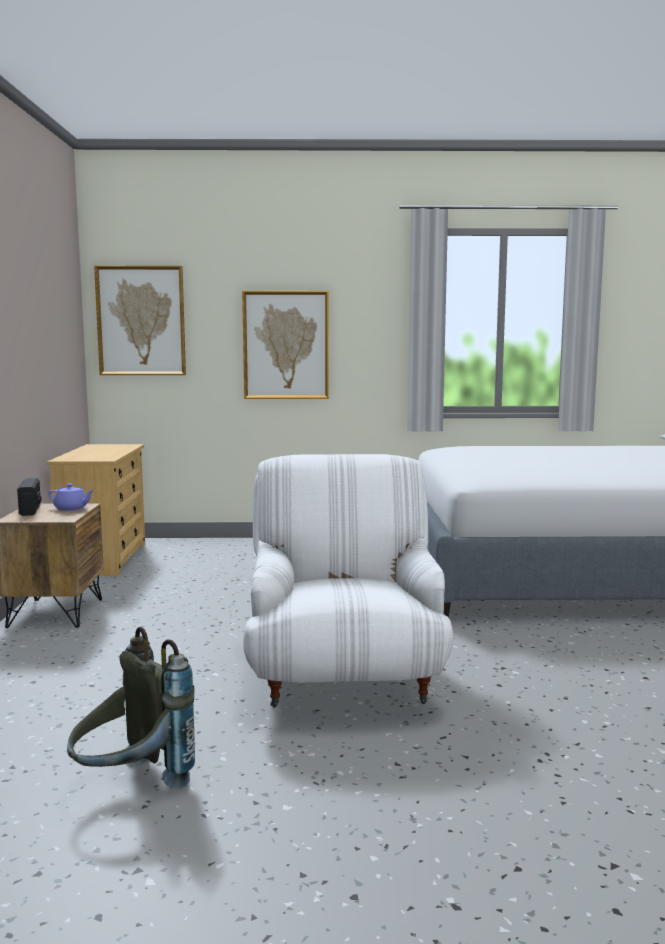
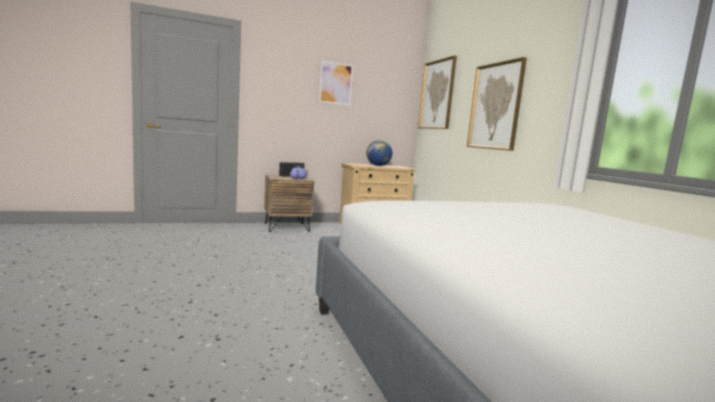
camera: 70 degrees right, 0 degrees up
grey backpack [67,627,195,789] -> none
white armchair [243,454,453,708] -> none
none -> picture [319,60,354,106]
none -> globe [367,140,392,166]

